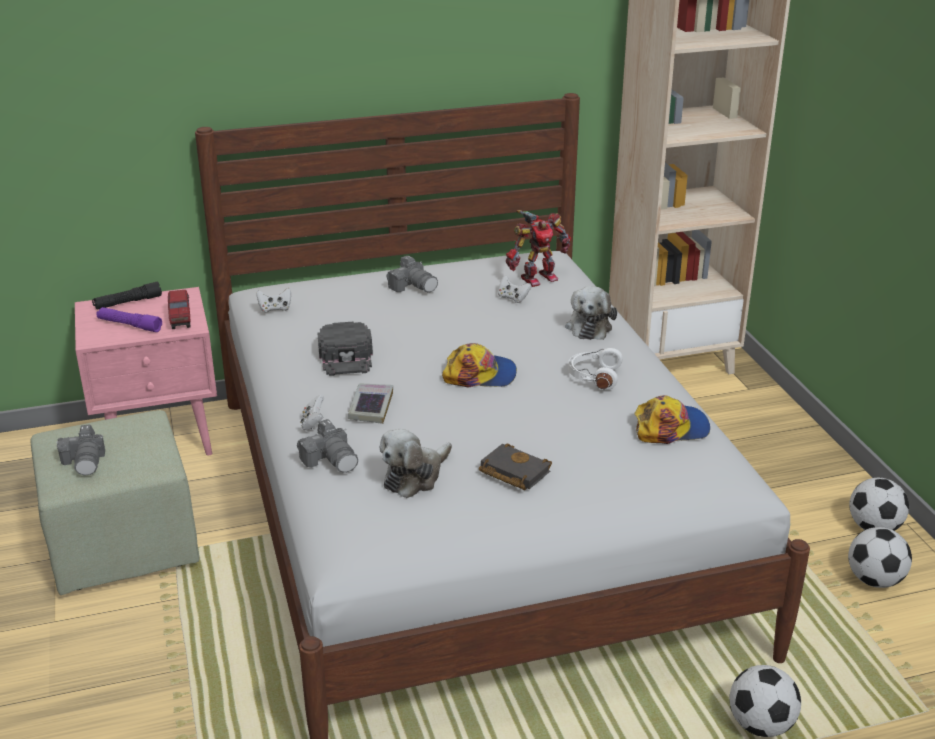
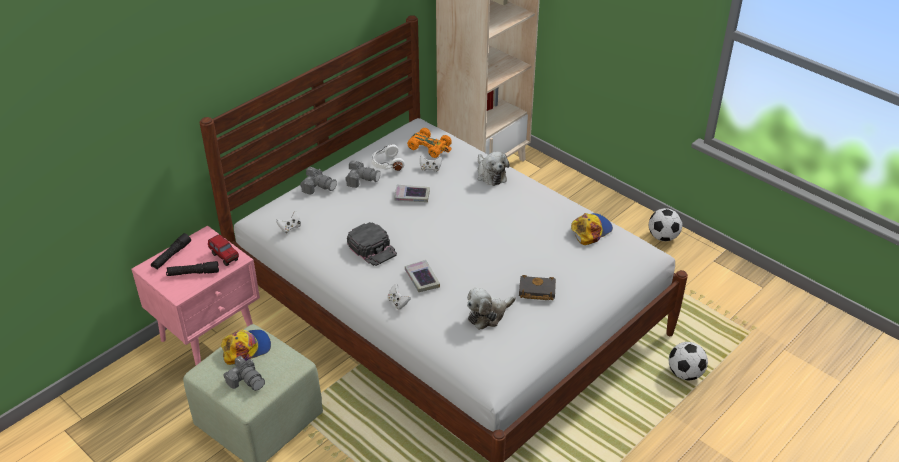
camera: 30 degrees left, 10 degrees up
purple flashlight [96,307,162,332] -> black flashlight [166,261,219,276]
camera [297,419,358,473] -> camera moved to [300,167,337,194]
plush toy [380,429,452,498] -> plush toy turned 45 degrees clockwise [467,287,516,330]
cap [442,343,517,387] -> cap moved to [221,329,271,365]
toy robot [506,210,571,287] -> orange toy car [407,128,452,158]
white headphones [568,348,623,390] -> white headphones moved to [371,145,404,171]
football [848,527,912,588] -> none
none -> book [395,184,430,202]

